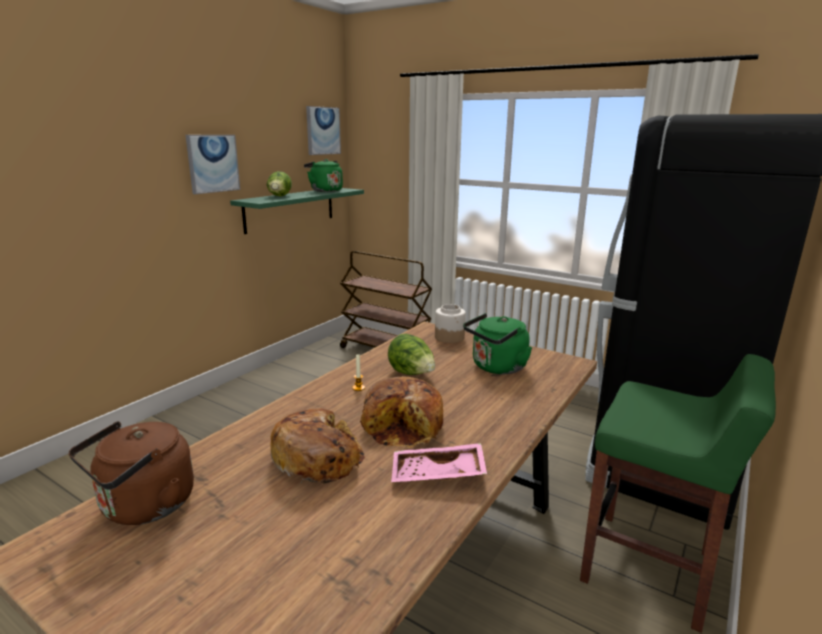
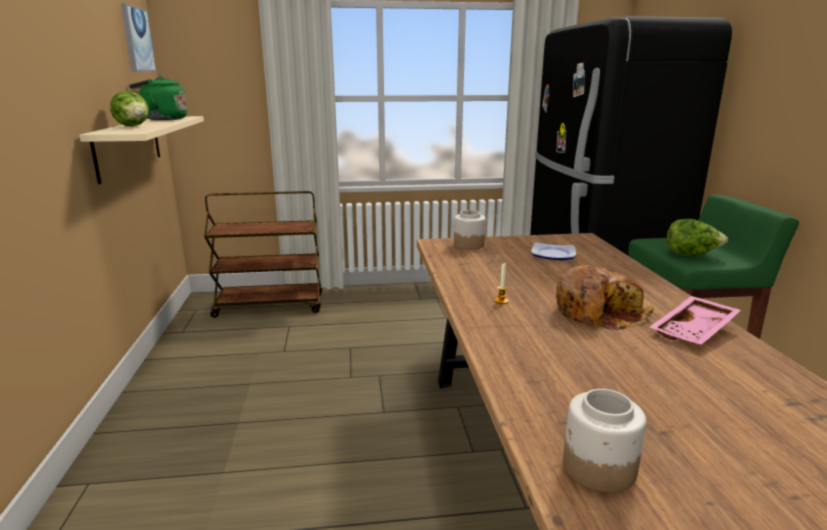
camera: 40 degrees left, 0 degrees up
brown kettle [69,421,194,525] -> jar [563,389,646,493]
picture [185,135,240,194] -> none
green shelf [230,188,364,234] -> beige shelf [79,116,204,184]
bread [270,409,365,484] -> none
lettuce [388,334,435,375] -> lettuce moved to [667,219,728,256]
green kettle [463,313,532,374] -> plate [531,242,576,260]

